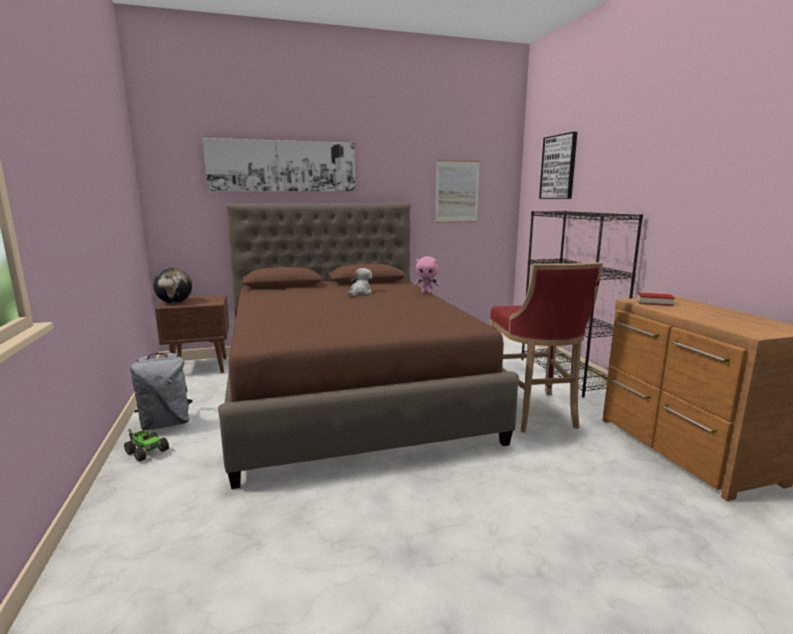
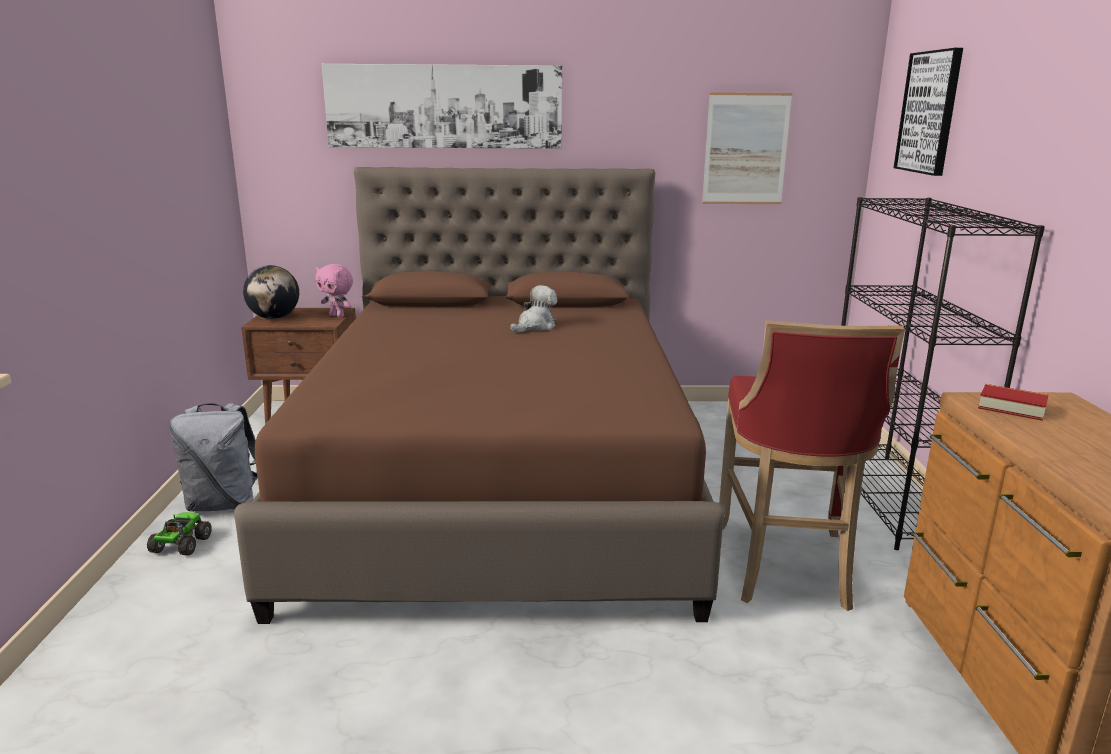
camera: 15 degrees right, 5 degrees up
toy truck [124,429,169,462] -> toy truck turned 135 degrees counterclockwise [147,512,212,555]
pink plush toy [414,256,440,294] -> pink plush toy moved to [315,264,353,317]

